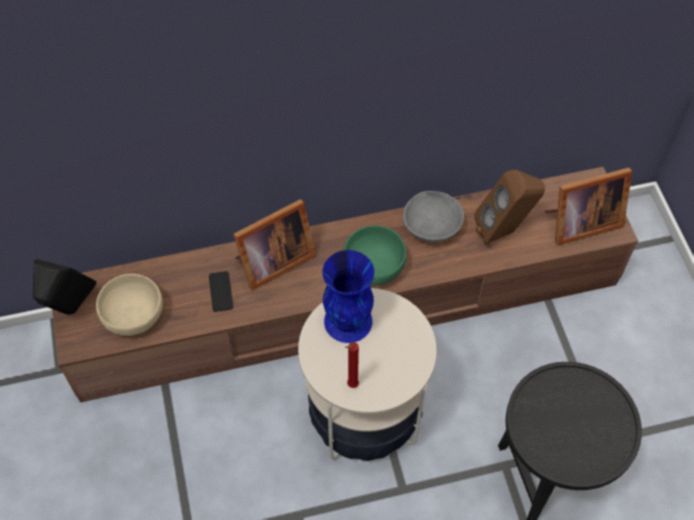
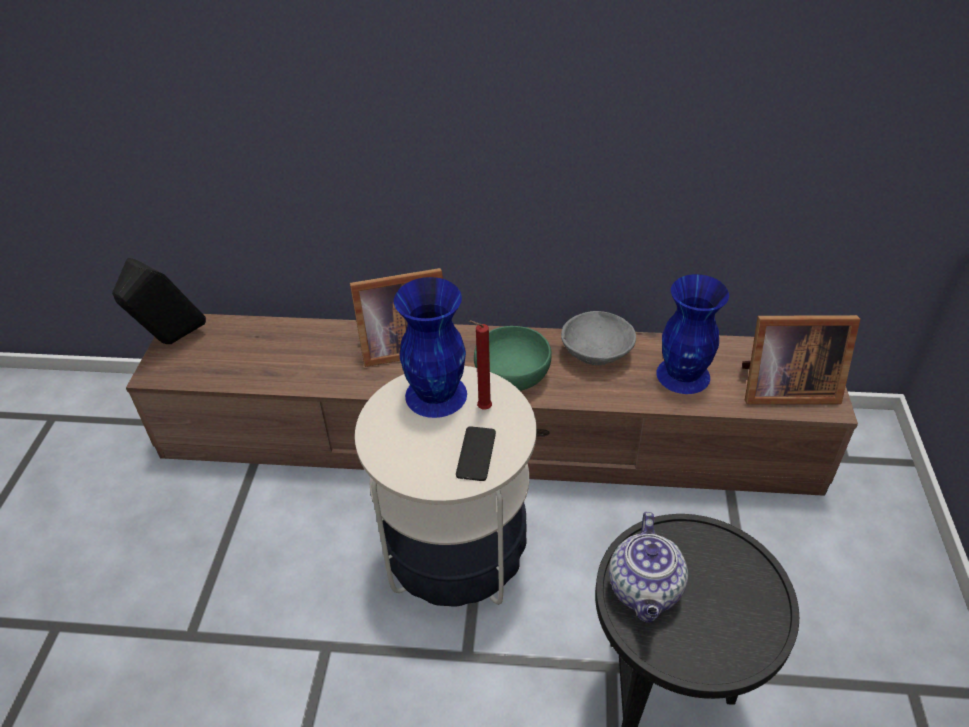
camera: 20 degrees right, 15 degrees down
beige bowl [96,274,163,336] -> none
phone [209,271,233,312] -> phone moved to [456,426,496,481]
red candle [345,342,359,388] -> red candle moved to [469,320,492,409]
brown speaker [474,170,545,245] -> blue vase [656,274,729,394]
none -> teapot [609,511,688,623]

